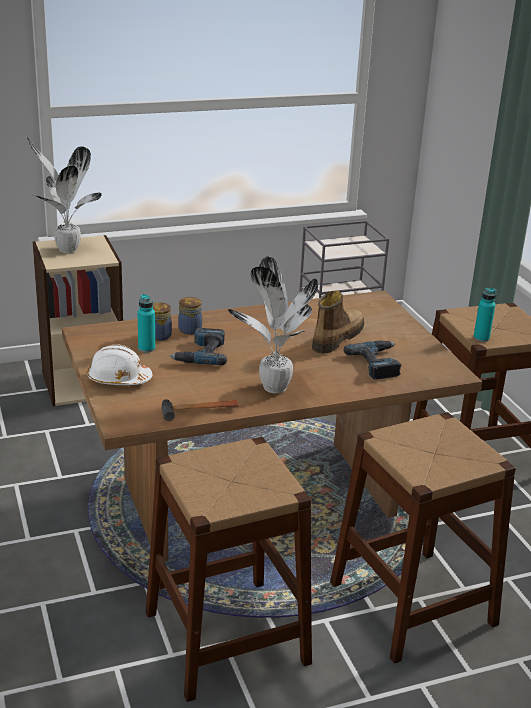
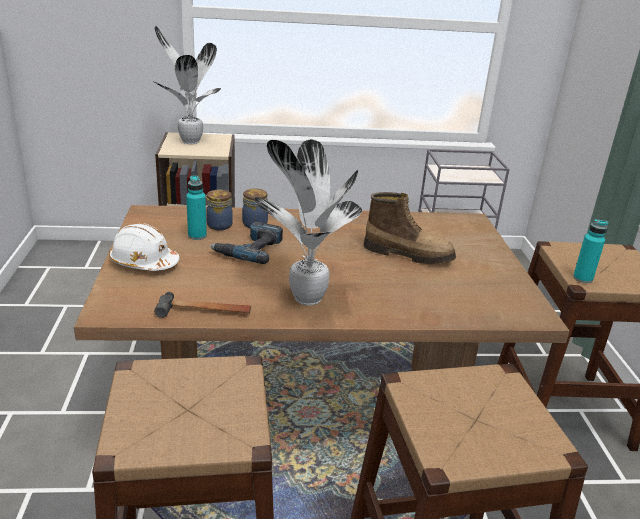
camera: 15 degrees right, 0 degrees up
boot [312,291,364,353] -> boot turned 60 degrees clockwise [364,192,456,264]
power drill [344,340,402,380] -> none

